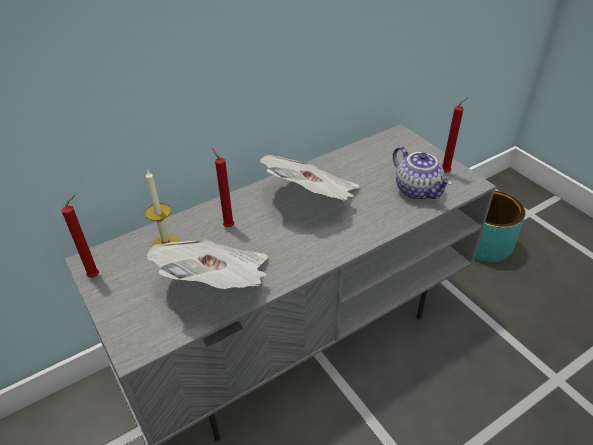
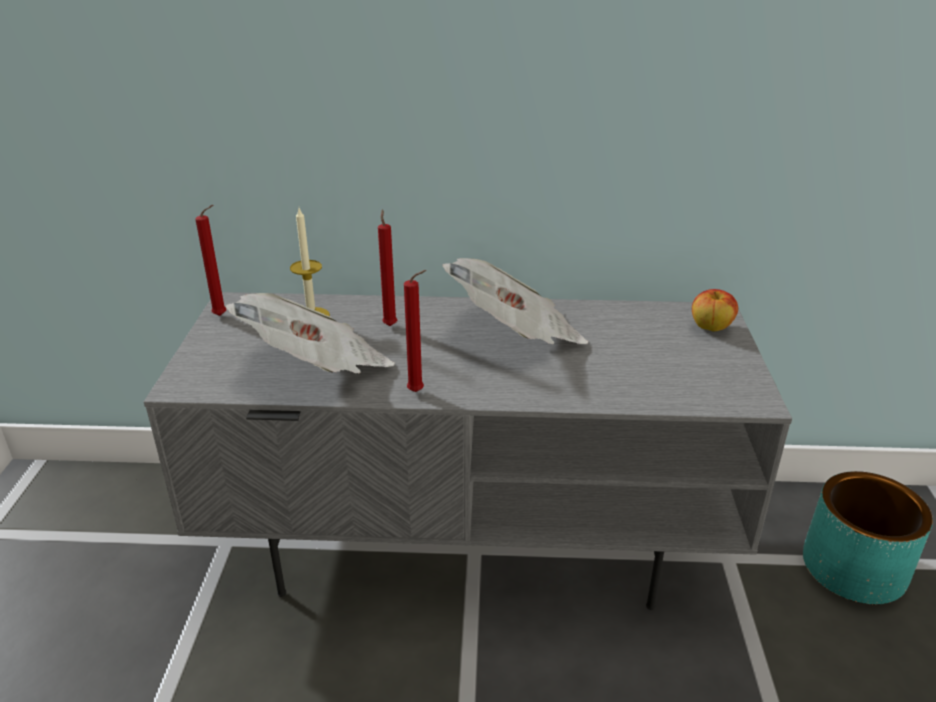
camera: 35 degrees right, 10 degrees down
teapot [393,146,452,200] -> none
red candle [442,97,468,173] -> red candle moved to [404,270,426,392]
none -> apple [692,289,738,332]

